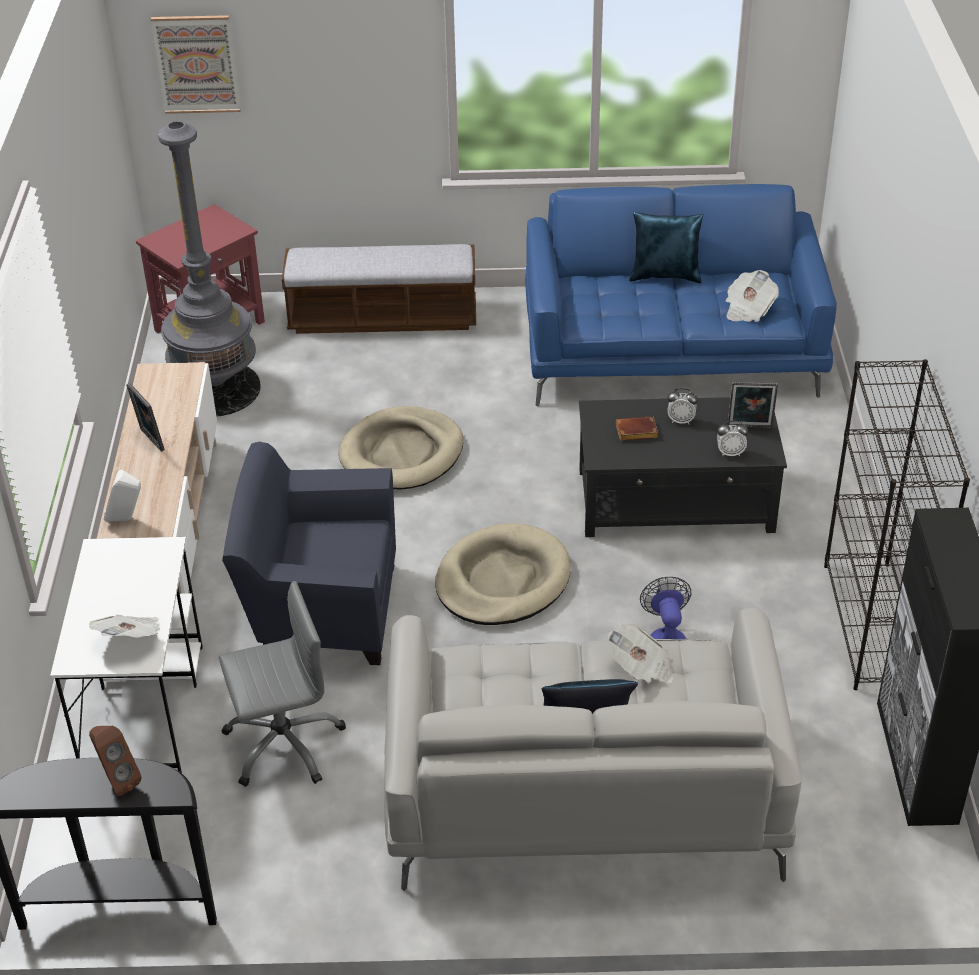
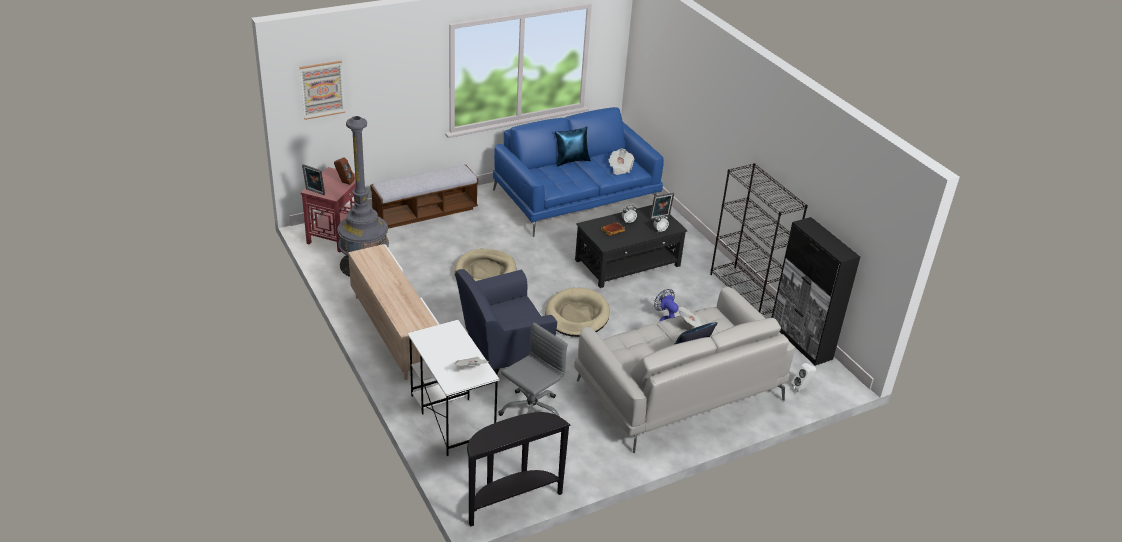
camera: 30 degrees left, 5 degrees down
brown speaker [89,726,142,796] -> brown speaker moved to [334,157,355,185]
white speaker [104,469,141,522] -> white speaker moved to [791,363,816,392]
picture frame [126,383,165,452] -> picture frame moved to [302,164,325,195]

